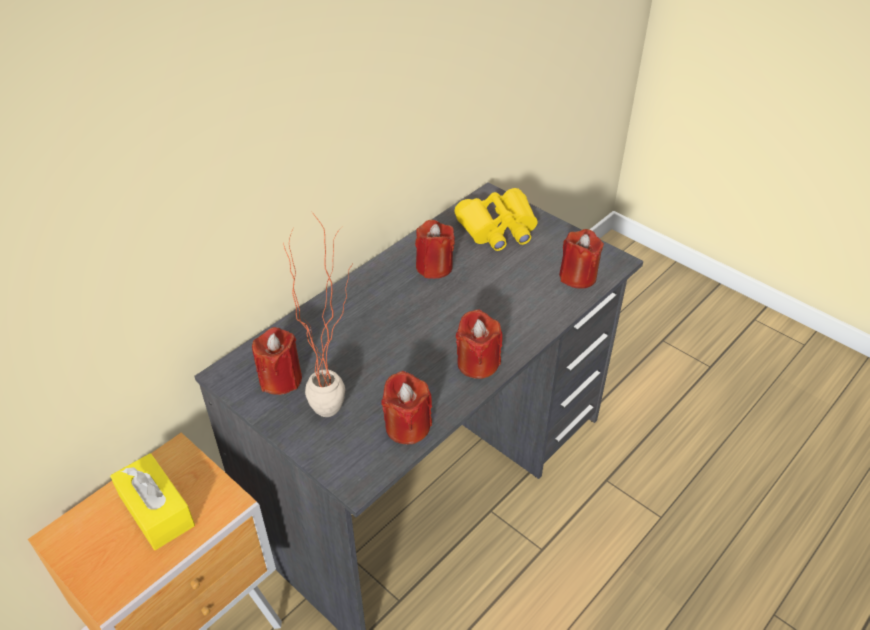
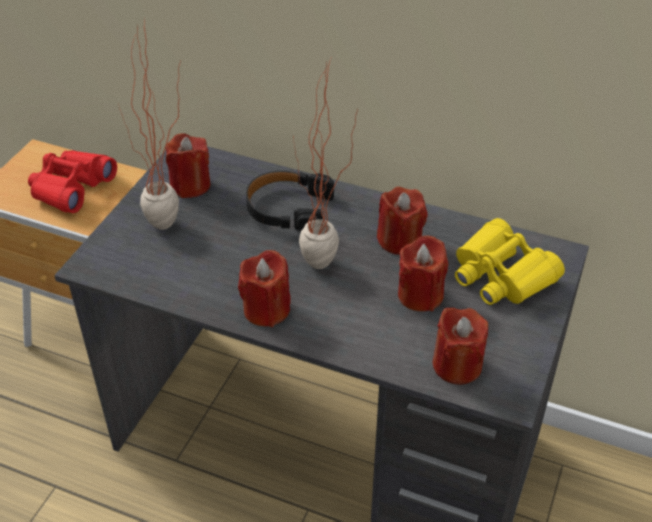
camera: 70 degrees right, 0 degrees up
yellow tissue box [110,453,195,550] -> red binoculars [28,150,117,213]
red candle [381,371,432,444] -> red candle moved to [398,236,448,311]
none -> black headphones [246,171,334,232]
none -> potted plant [294,59,358,269]

